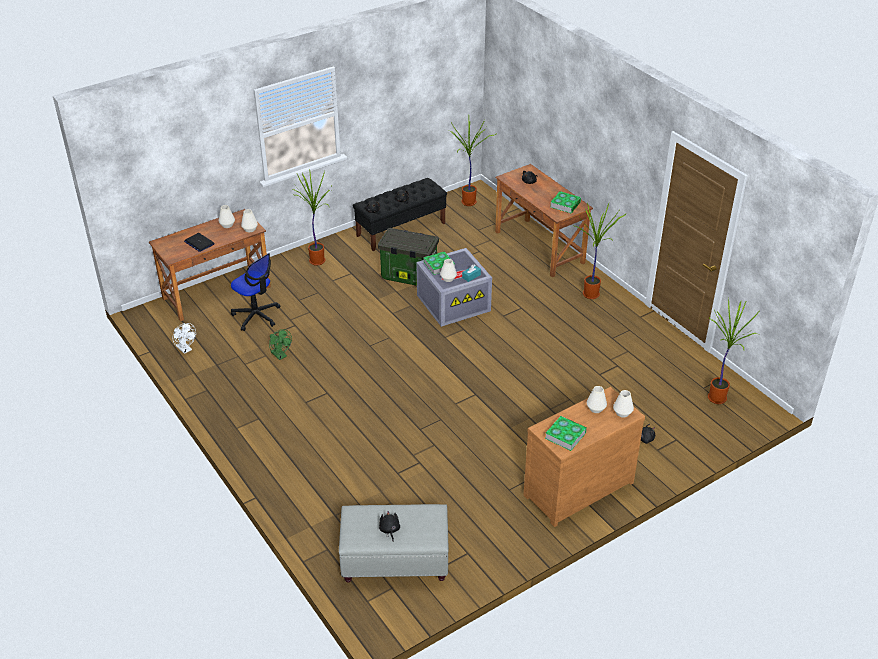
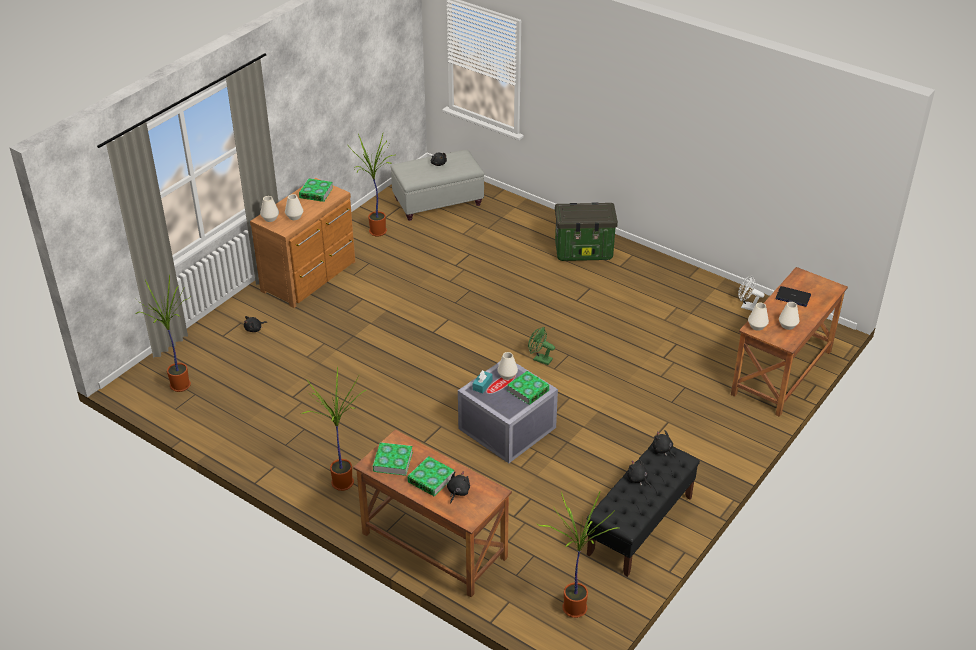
camera: 160 degrees right, 0 degrees up
office chair [231,253,281,331] -> none
green fan [269,329,292,360] -> green fan moved to [528,327,555,365]
potted plant [292,171,331,266] -> potted plant moved to [346,133,394,236]
storage box [378,228,439,286] -> storage box moved to [555,202,618,261]
none -> book [407,456,455,496]

